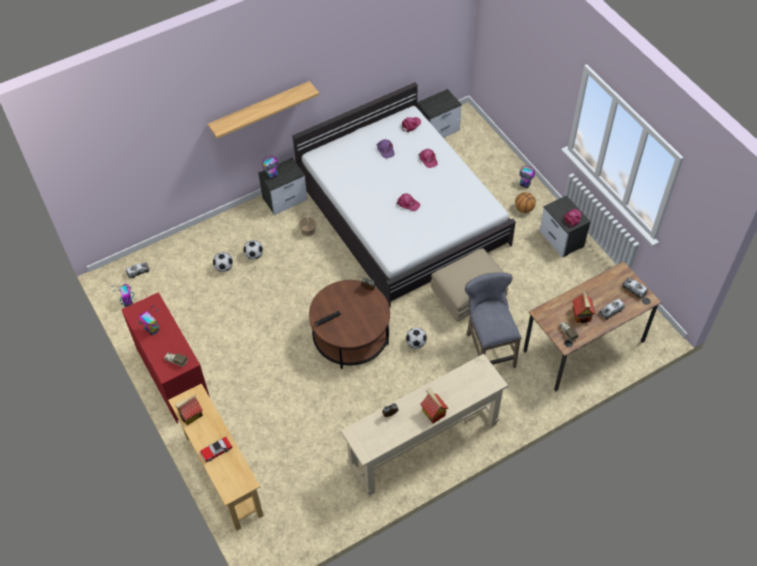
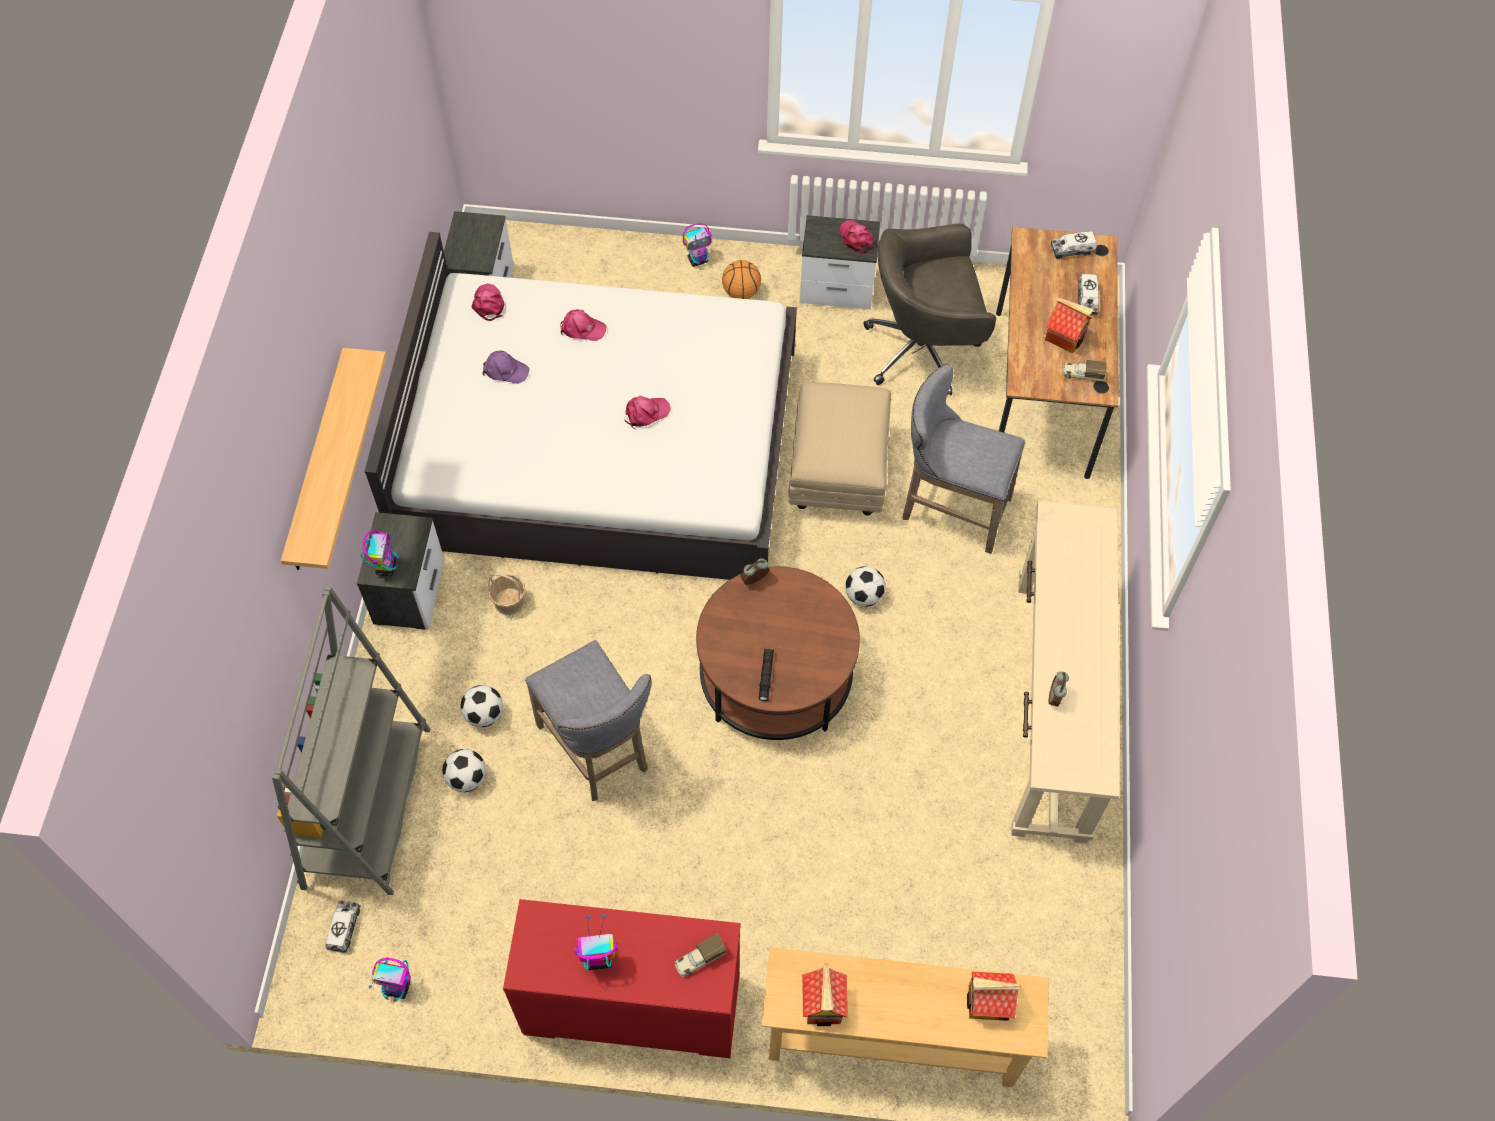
camera: 55 degrees left, 5 degrees up
toy car [200,437,233,463] -> none
toy house [420,389,449,423] -> toy house moved to [967,972,1022,1021]
none -> grey bookcase [272,586,430,895]
none -> grey stool [525,640,652,801]
none -> grey office chair [864,224,996,395]

